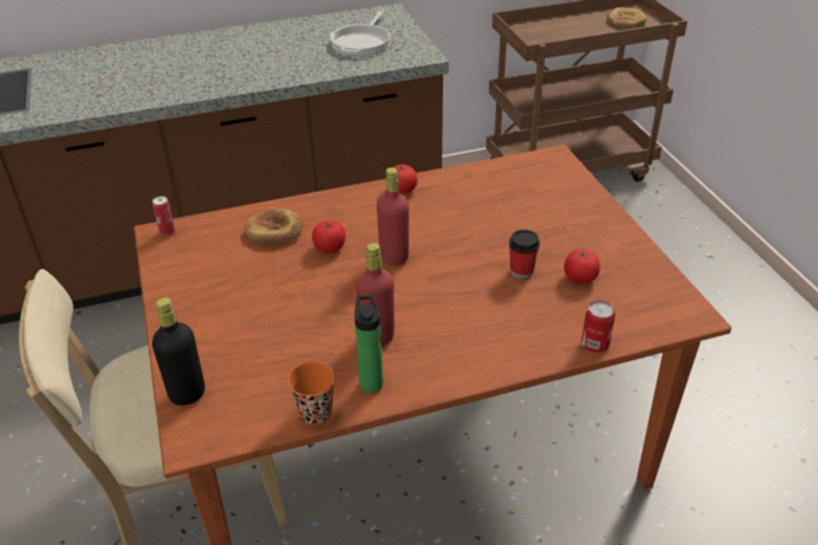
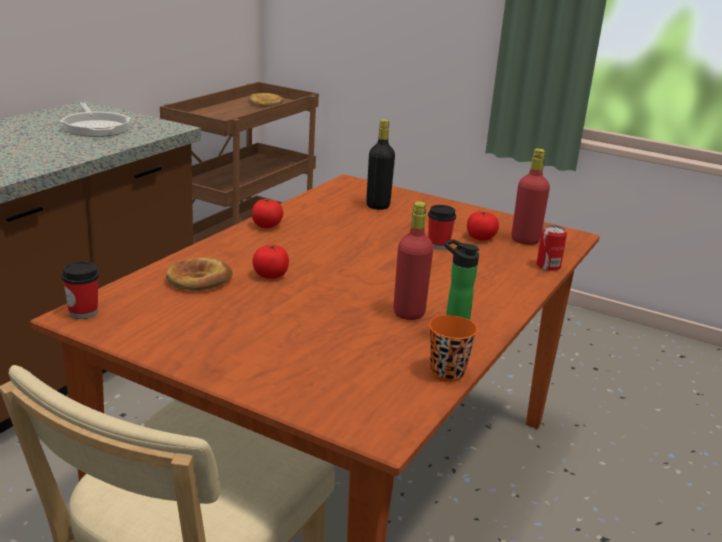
camera: 45 degrees left, 15 degrees down
can [152,196,175,236] -> cup [61,261,99,319]
black bottle [152,298,205,405] -> black bottle moved to [366,119,395,210]
red bottle [377,167,409,265] -> red bottle moved to [512,148,550,245]

